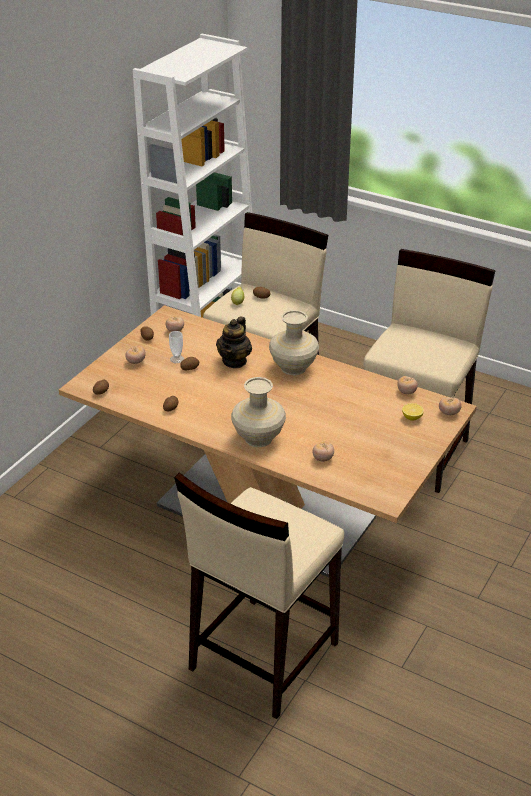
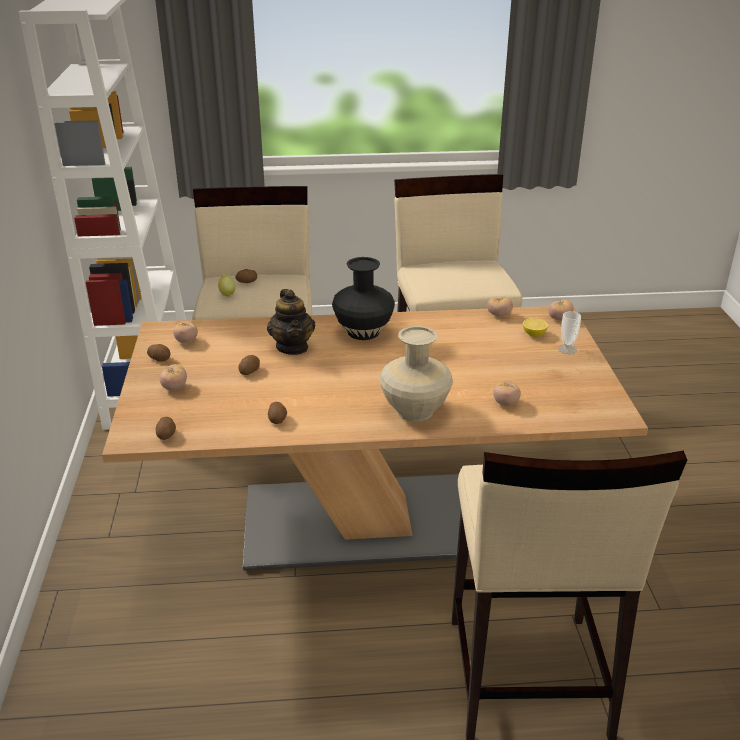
camera: 35 degrees left, 5 degrees down
cup [169,331,184,363] -> cup moved to [558,311,581,354]
beige vase [269,310,319,375] -> black vase [332,257,395,340]

